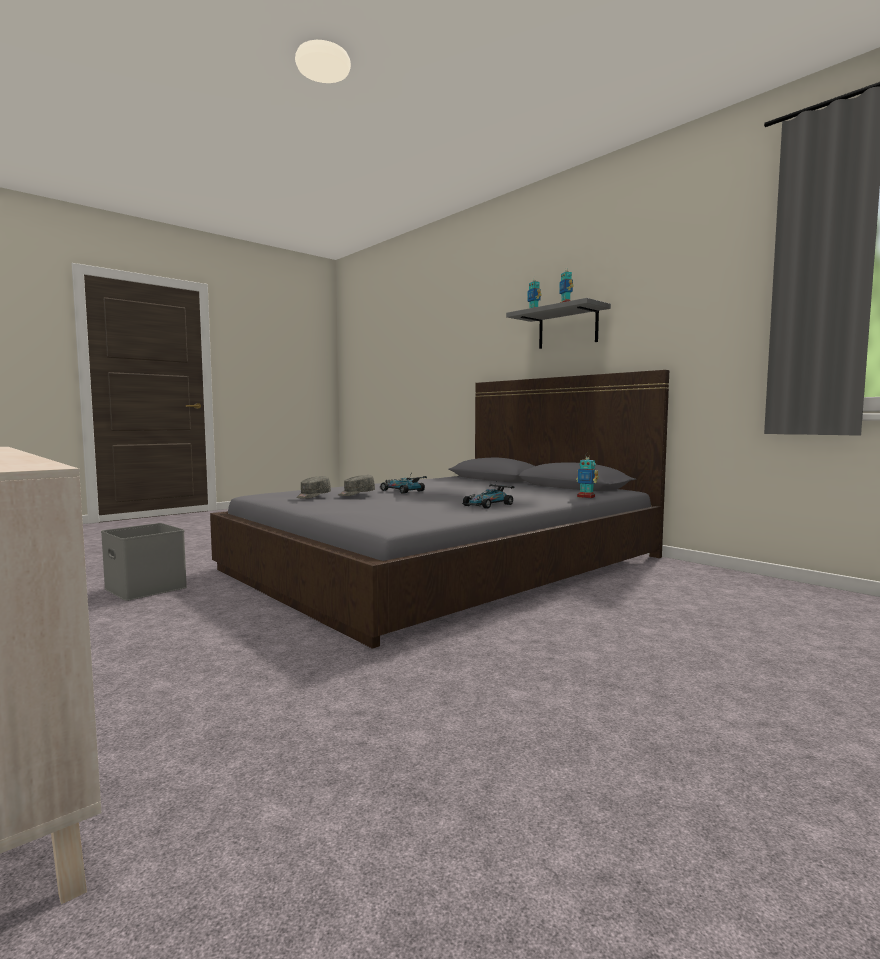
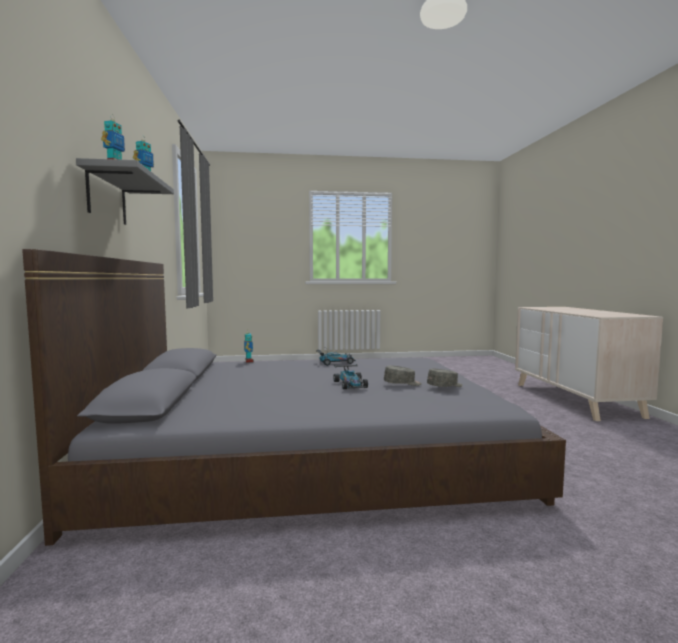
camera: 145 degrees left, 0 degrees up
grey storage box [101,523,187,601] -> none

